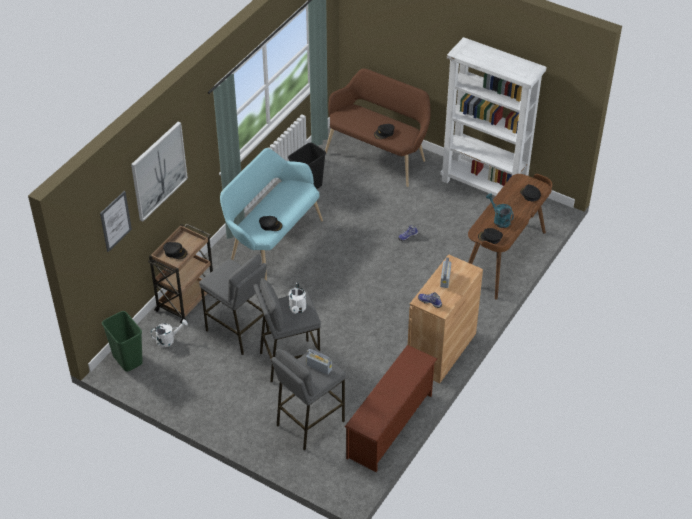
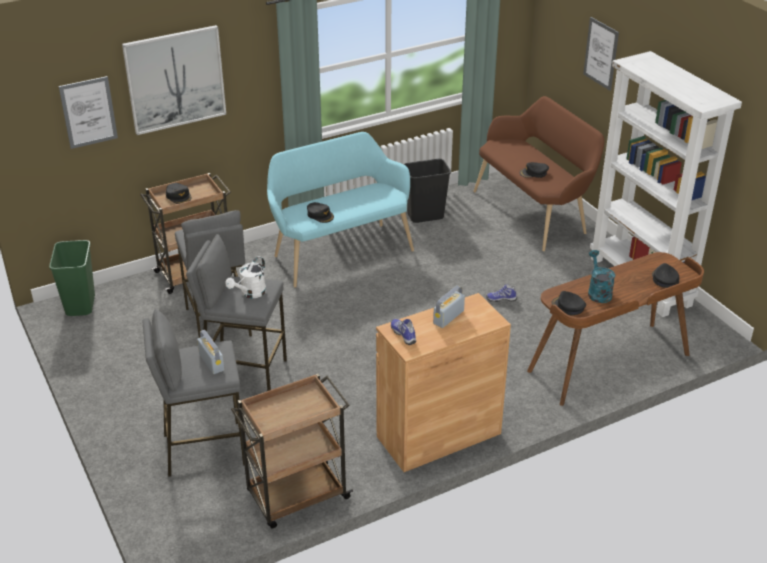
camera: 30 degrees right, 10 degrees down
white watering can [151,319,188,347] -> none
brown shoe rack [345,345,437,472] -> brown cart [231,374,353,529]
none -> picture [583,17,619,91]

